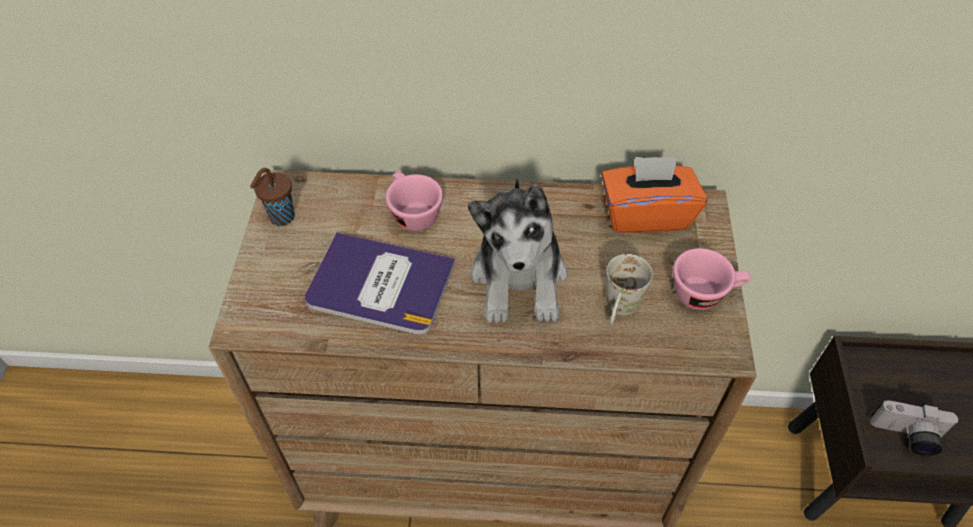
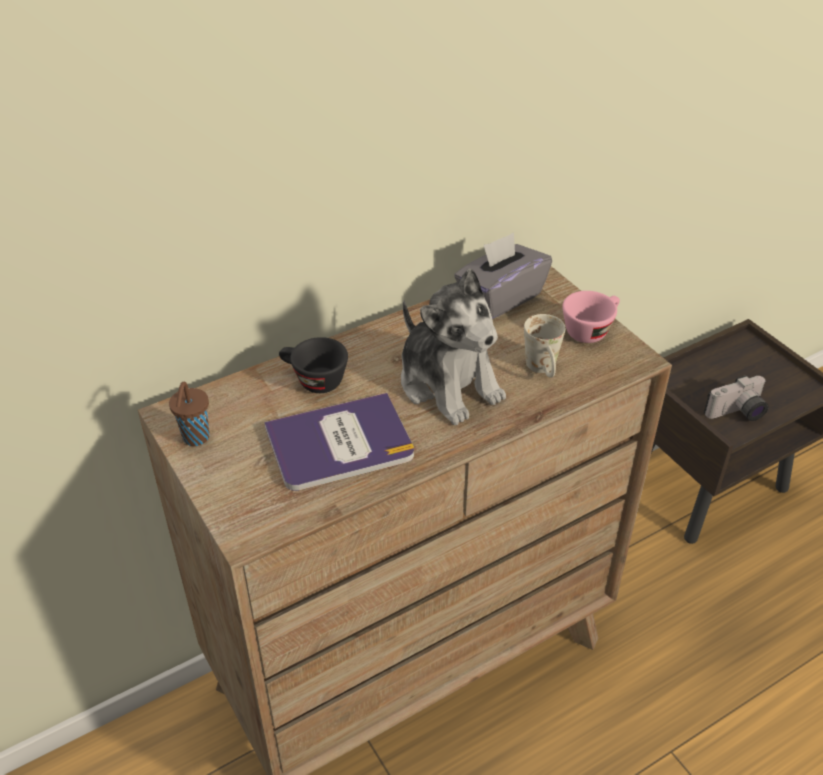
camera: 35 degrees left, 10 degrees down
pink cup [386,172,443,231] -> black cup [279,337,348,393]
orange tissue box [601,156,707,233] -> grey tissue box [454,232,552,319]

